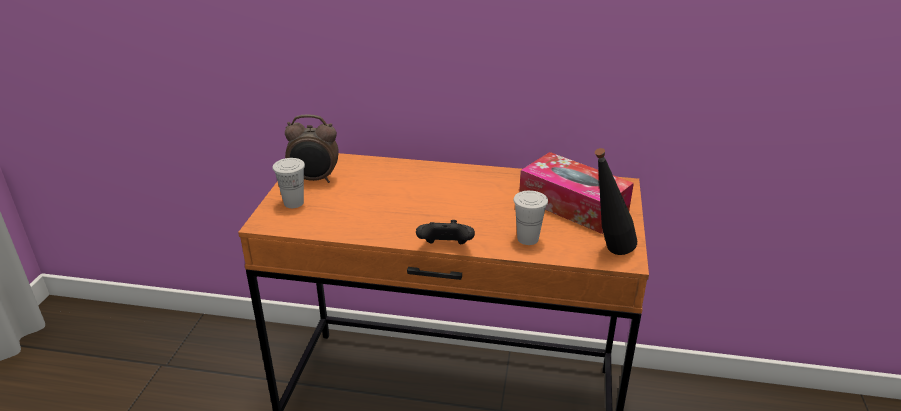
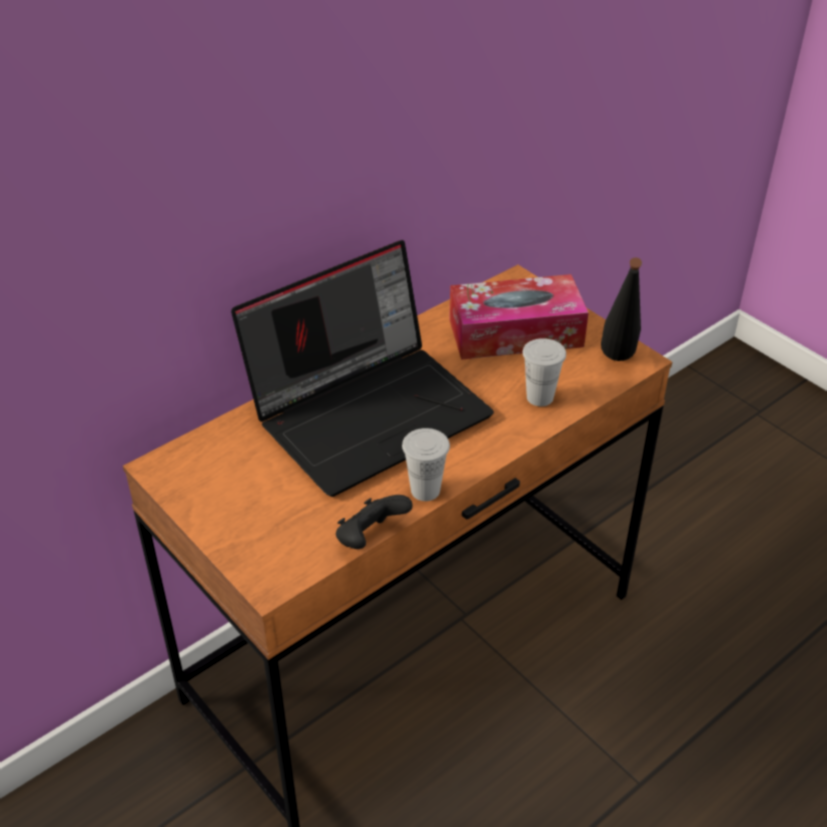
camera: 50 degrees left, 10 degrees up
white cup [273,158,305,208] -> white cup moved to [402,428,450,501]
alarm clock [285,115,339,183] -> none
black game controller [416,220,475,244] -> black game controller moved to [336,495,413,549]
none -> laptop [231,240,494,497]

